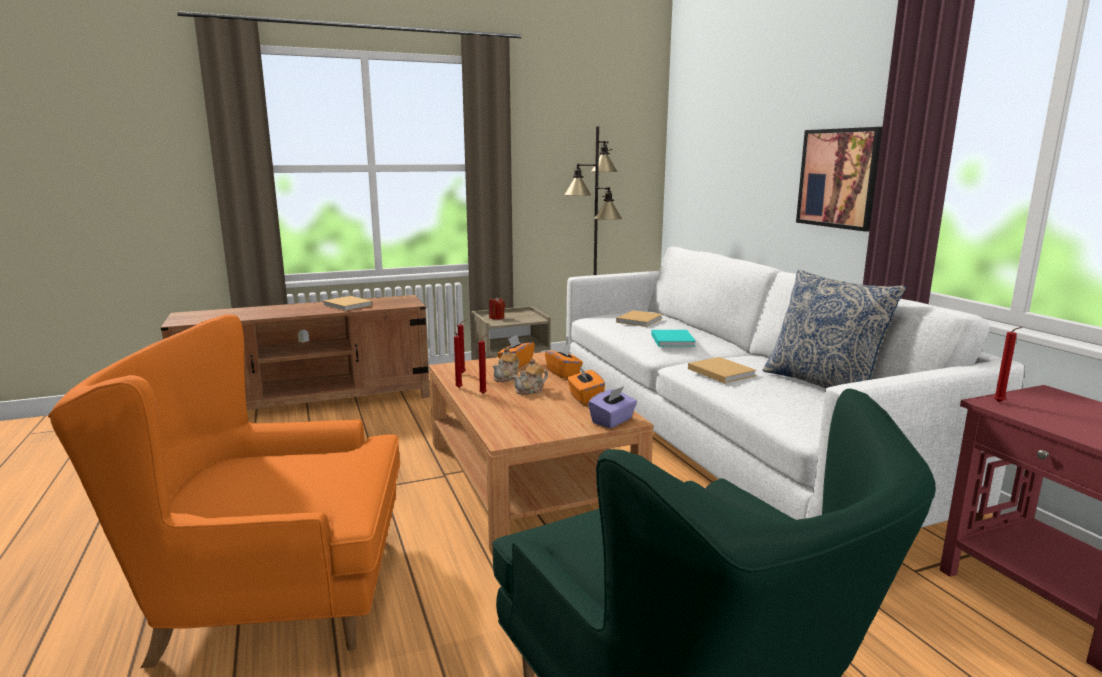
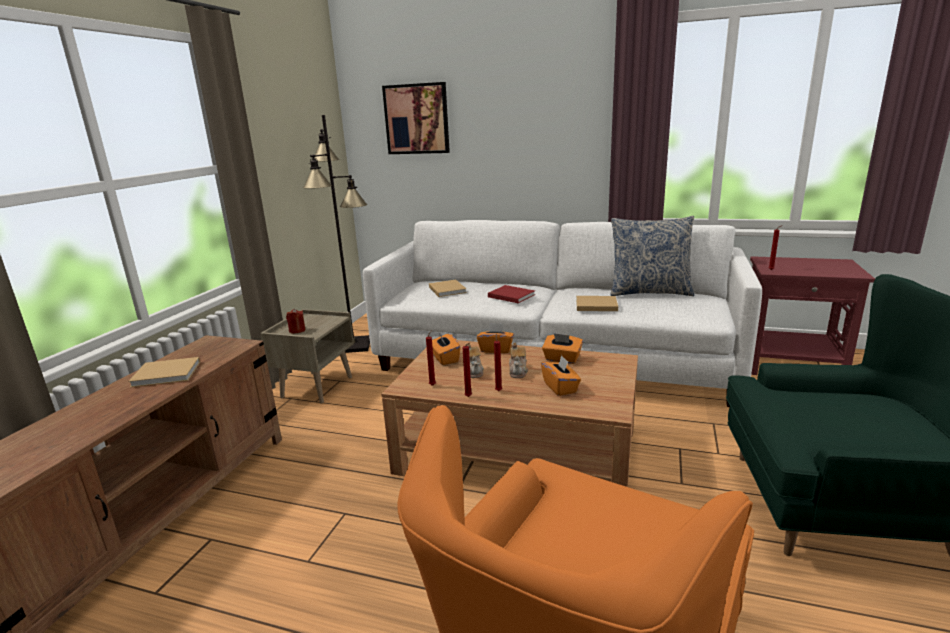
camera: 50 degrees left, 5 degrees up
purple tissue box [588,386,637,428] -> none
turquoise book [651,330,696,347] -> red book [488,285,535,303]
picture [796,127,882,232] -> picture moved to [382,82,450,154]
none -> orange tissue box [541,355,581,396]

